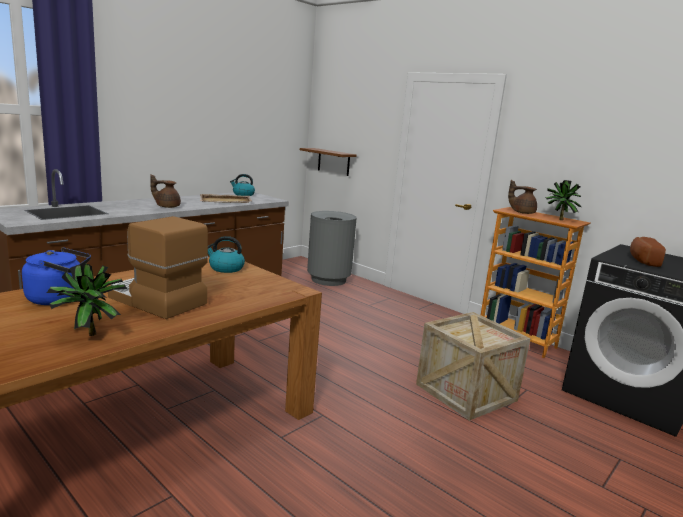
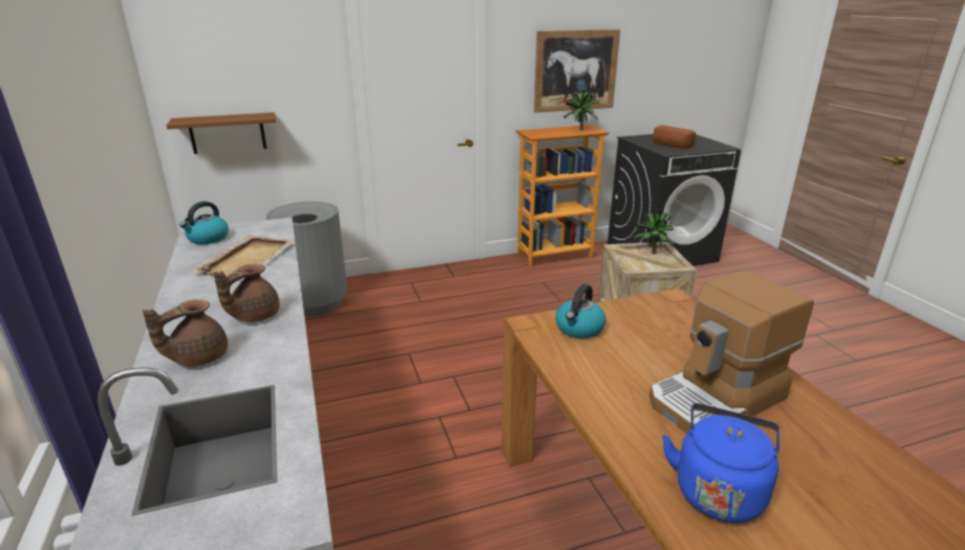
camera: 60 degrees left, 10 degrees up
potted plant [47,264,127,336] -> potted plant moved to [634,212,674,254]
brown teapot [508,180,537,214] -> brown teapot moved to [142,300,228,367]
none -> picture [534,29,620,113]

